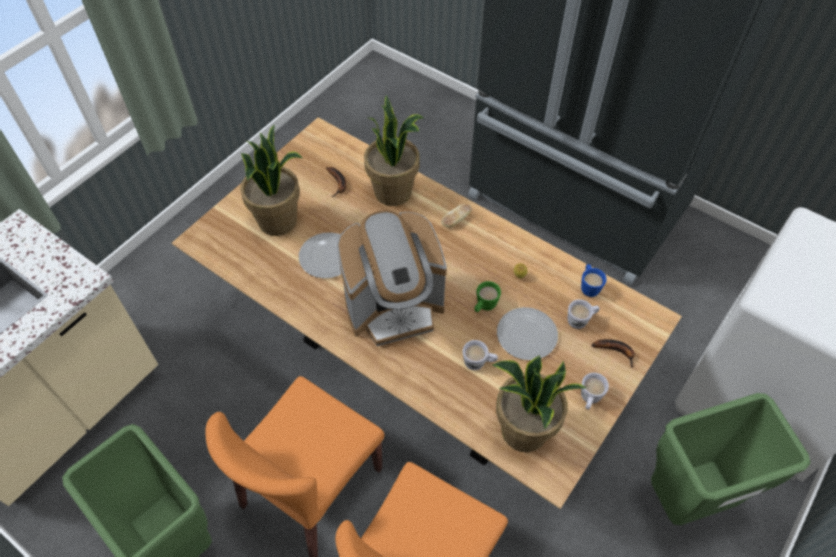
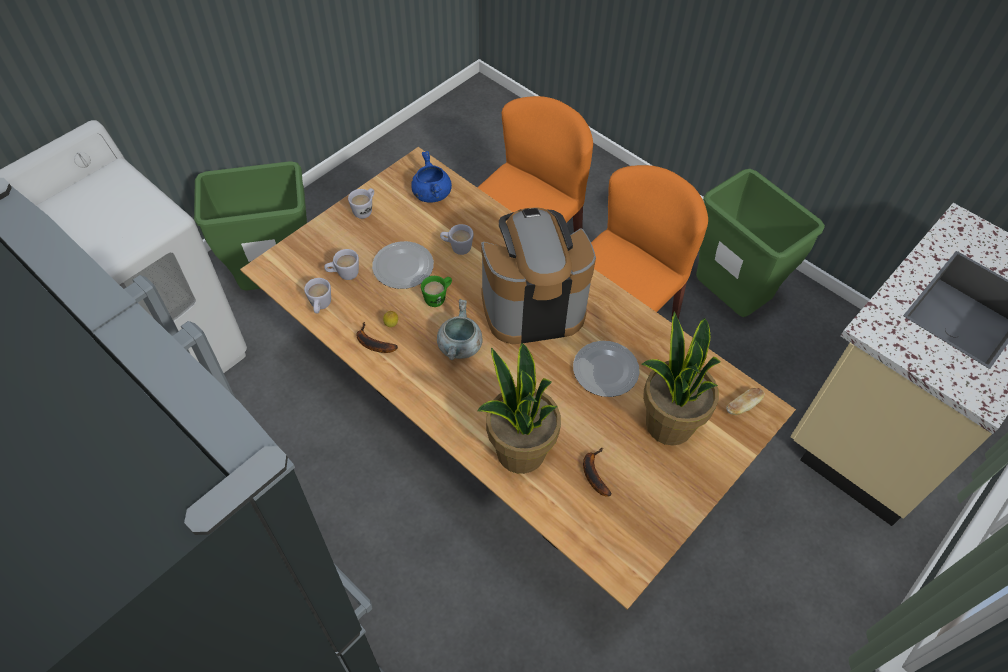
camera: 175 degrees left, 0 degrees up
bread [441,203,472,227] -> bread moved to [726,388,764,415]
potted plant [492,355,586,452] -> blue cooking pot [411,151,452,203]
blue mug [581,264,607,297] -> white mug [304,278,331,313]
banana [591,339,635,368] -> banana moved to [356,322,398,353]
none -> grey cooking pot [437,299,482,360]

